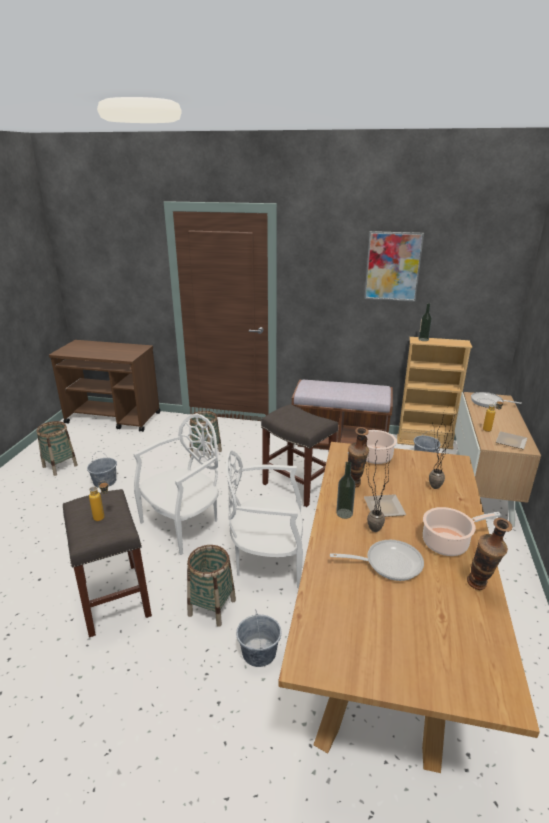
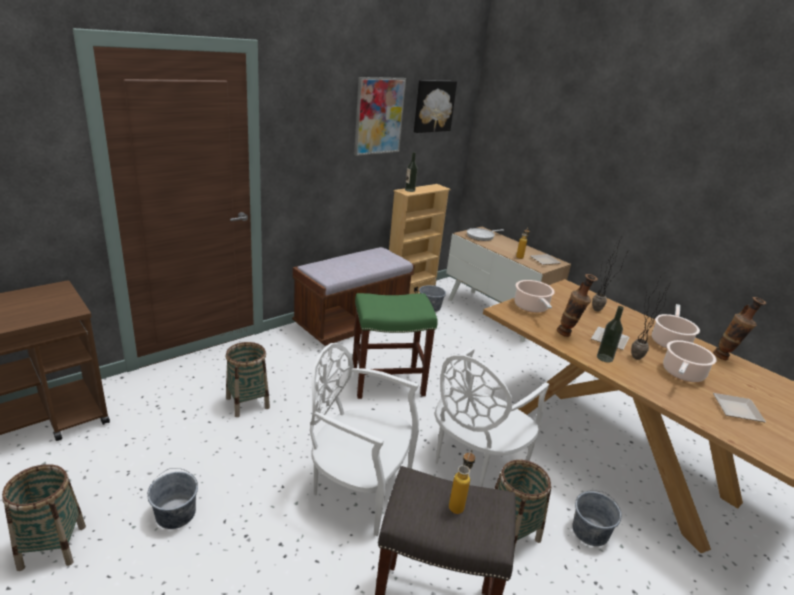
camera: 55 degrees left, 0 degrees up
white chair [134,413,219,555] -> white chair turned 60 degrees counterclockwise [310,343,419,536]
grey stool [261,404,338,507] -> green stool [353,293,438,399]
frying pan [330,540,424,581] -> cooking pot [663,340,717,382]
none -> picture [414,80,457,133]
none -> plate [713,393,766,422]

